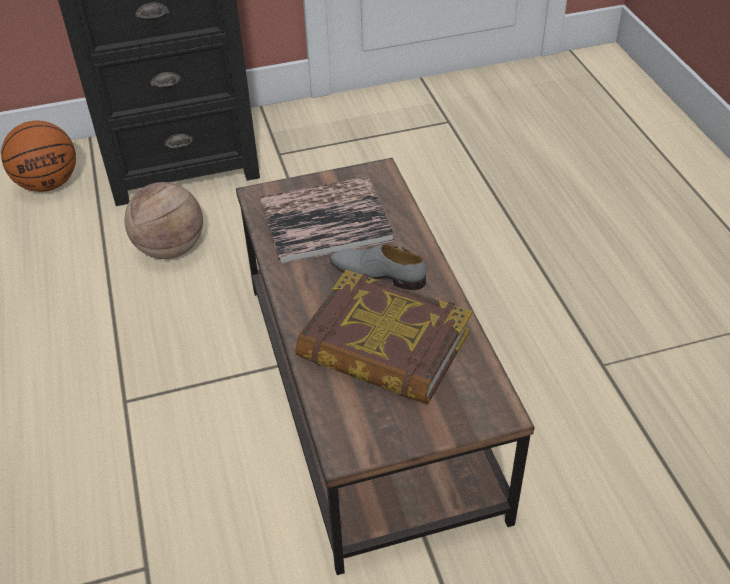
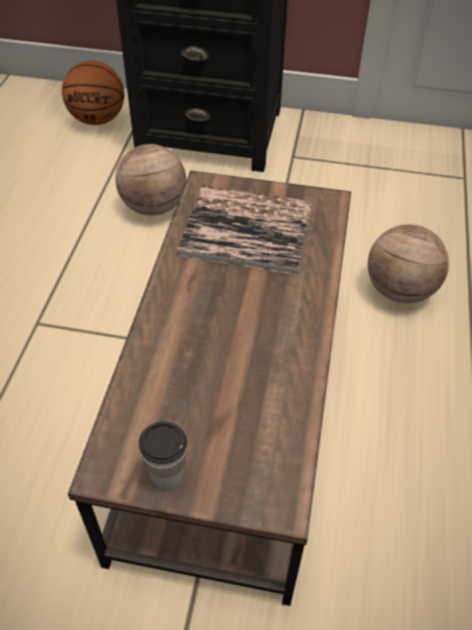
camera: 25 degrees right, 5 degrees up
book [295,270,472,405] -> none
grey shoe [330,244,427,290] -> none
none -> cup [139,422,187,491]
none -> basketball [368,224,449,303]

